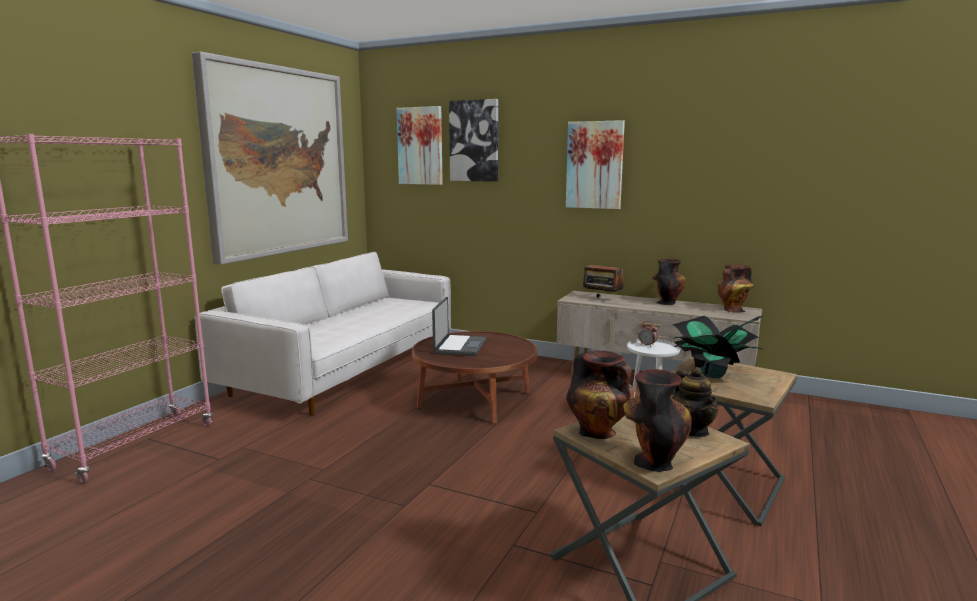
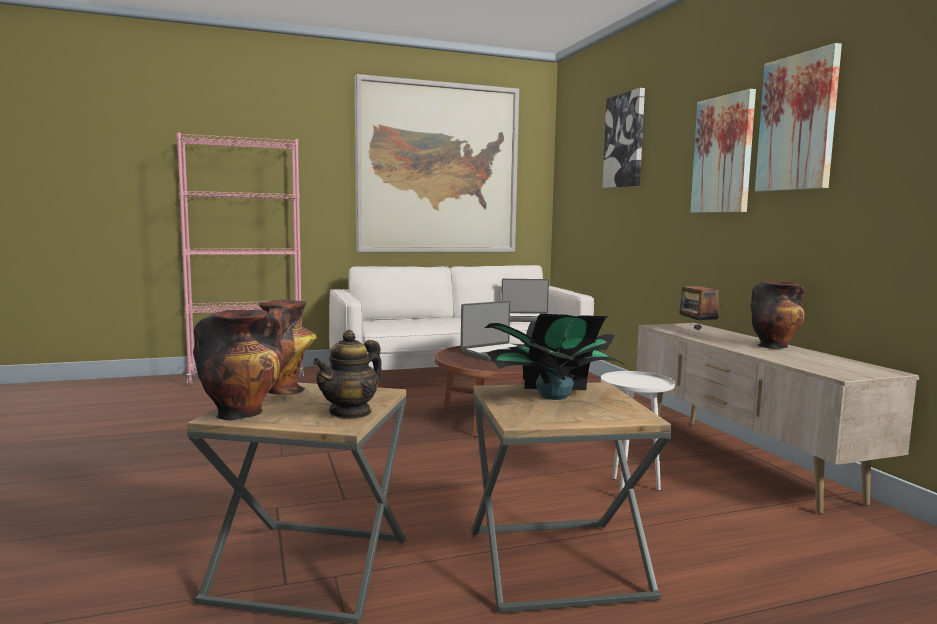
camera: 45 degrees right, 5 degrees down
picture [396,106,443,185] -> picture moved to [755,43,842,192]
alarm clock [638,321,658,347] -> none
vase [717,264,755,313] -> none
none -> laptop [501,279,549,322]

